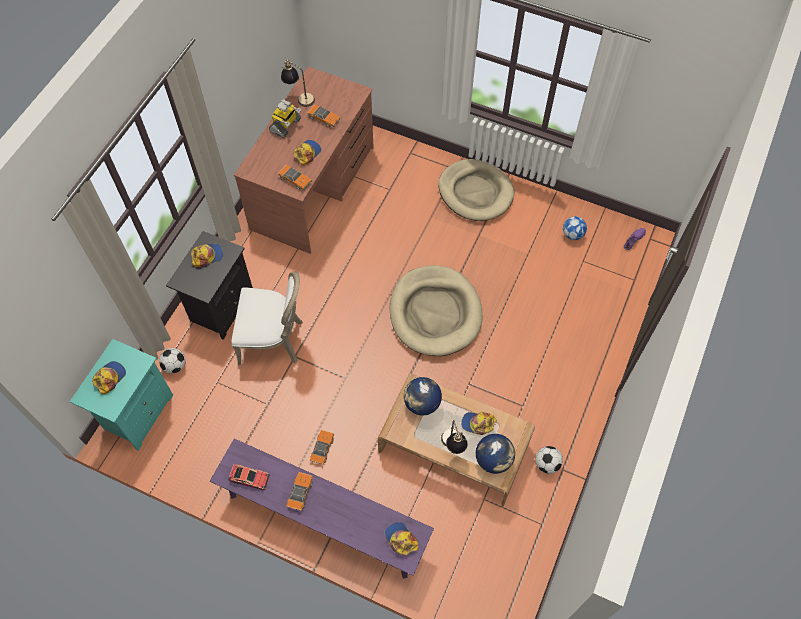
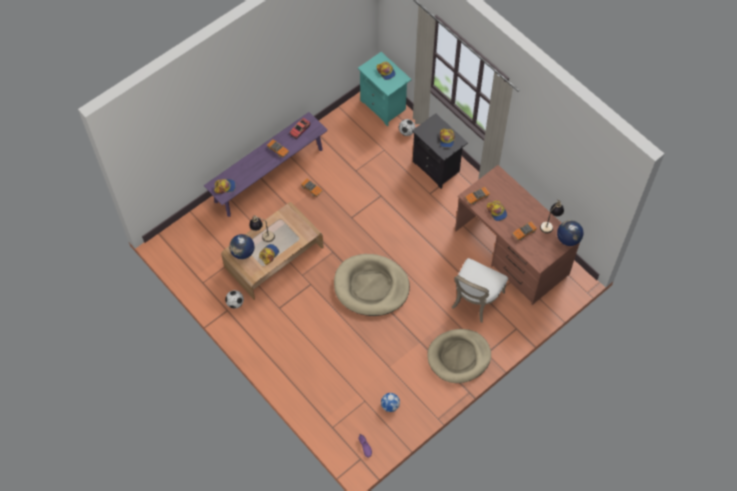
camera: 115 degrees right, 0 degrees up
white chair [231,271,303,365] -> white chair moved to [452,258,508,323]
toy robot [269,99,301,138] -> none
globe [404,377,442,416] -> globe moved to [557,220,583,246]

